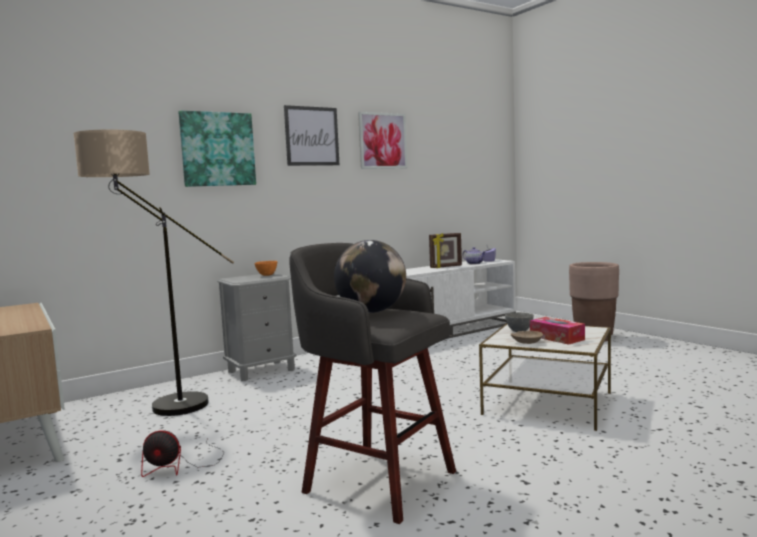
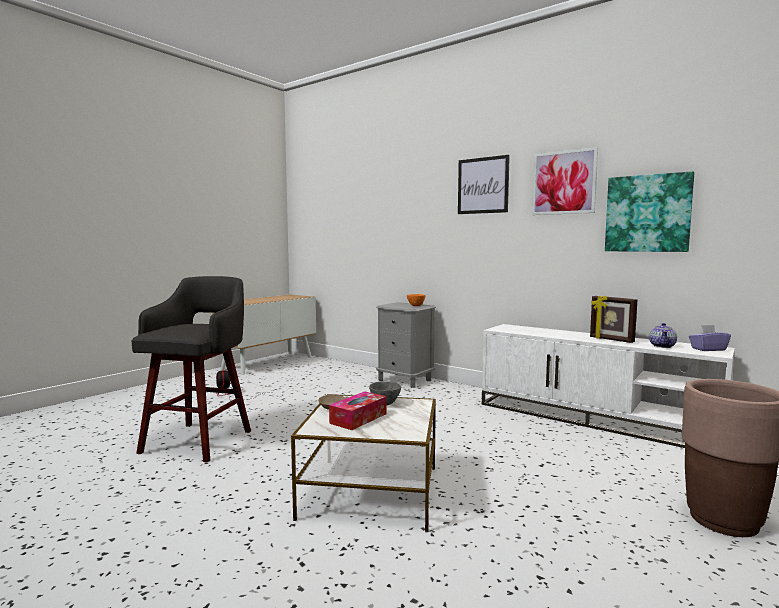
camera: 70 degrees right, 0 degrees up
floor lamp [73,129,234,416] -> none
picture [178,111,256,187] -> picture moved to [605,171,694,252]
globe [334,240,406,313] -> none

